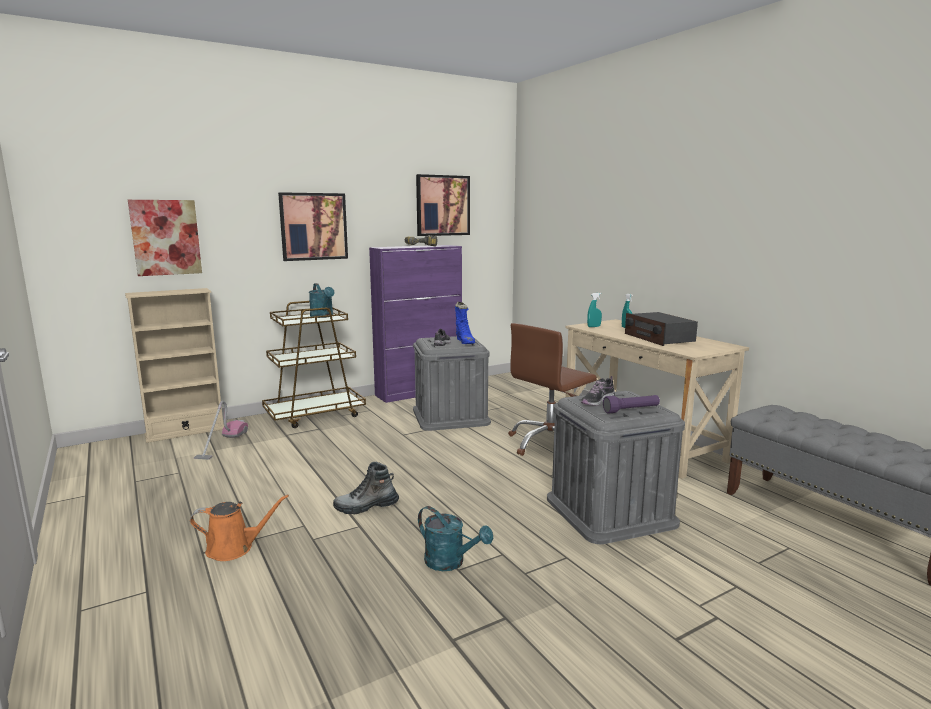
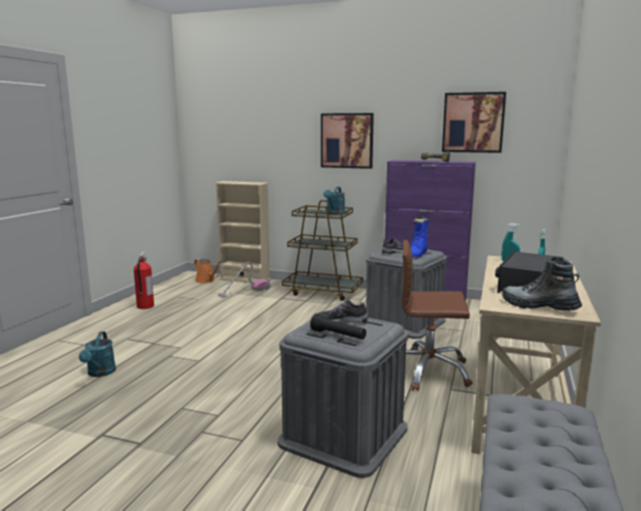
camera: 50 degrees right, 0 degrees up
picture [128,200,202,276] -> none
orange watering can [190,495,289,561] -> orange watering can moved to [194,259,222,283]
boot [333,462,399,514] -> boot moved to [502,257,582,311]
turquoise watering can [418,506,493,571] -> turquoise watering can moved to [79,331,116,377]
purple flashlight [603,395,660,414] -> black flashlight [310,313,366,339]
none -> fire extinguisher [134,251,154,309]

